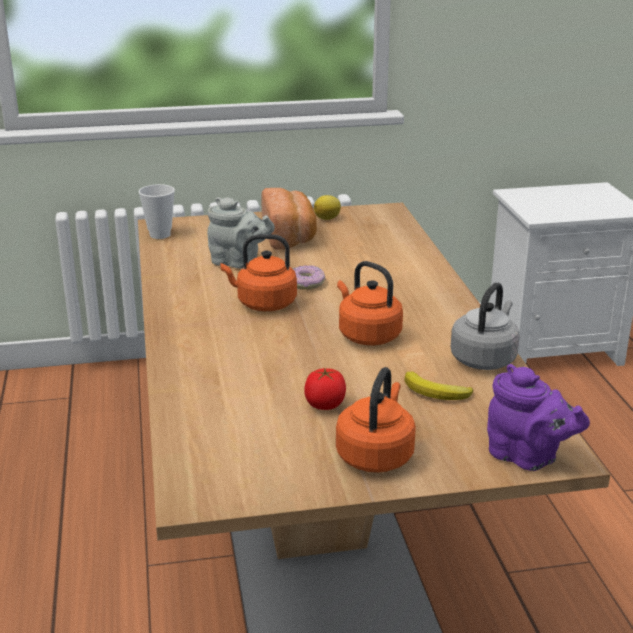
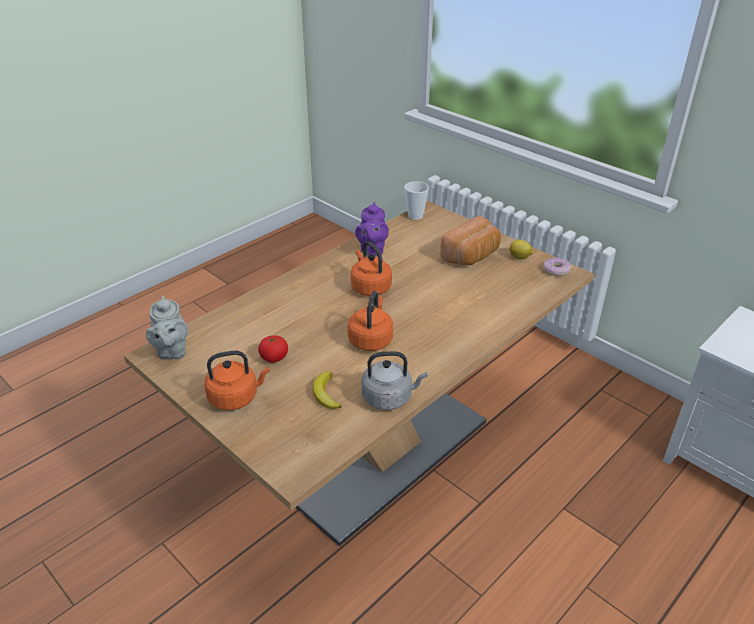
camera: 55 degrees right, 10 degrees up
grey teapot [207,197,275,268] -> grey teapot moved to [146,295,188,359]
donut [293,265,326,290] -> donut moved to [543,257,571,276]
purple teapot [487,364,590,471] -> purple teapot moved to [355,202,389,256]

